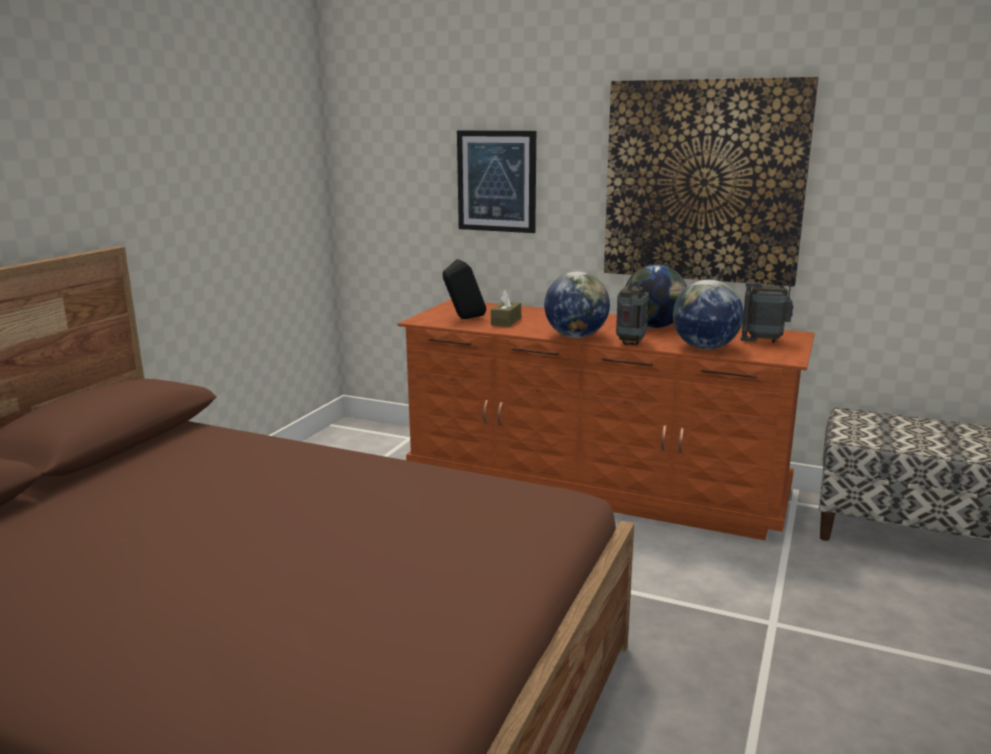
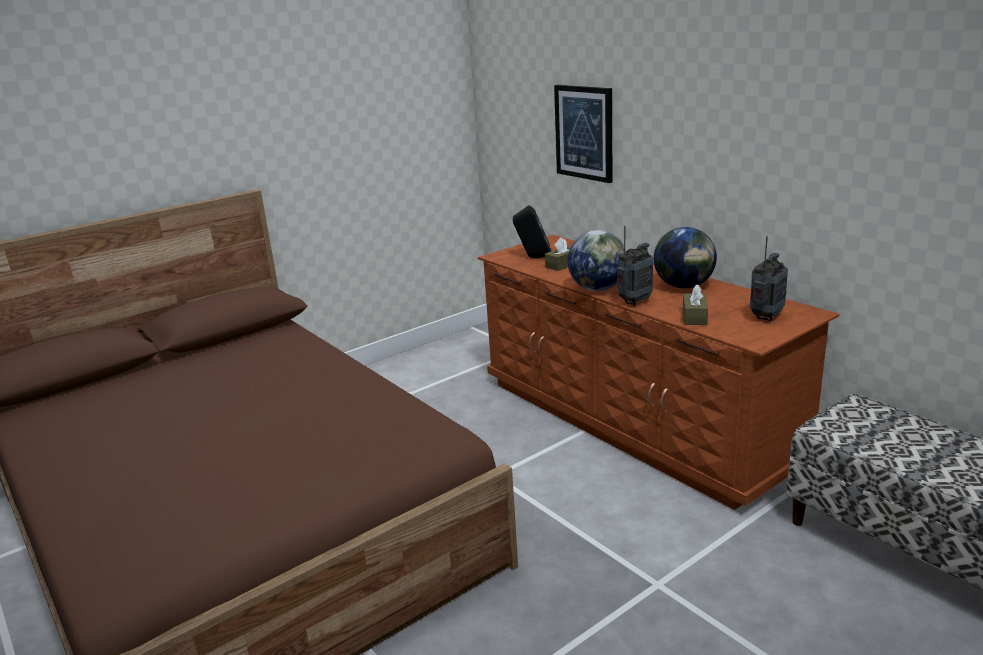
camera: 30 degrees right, 5 degrees up
picture [604,77,819,287] -> none
globe [673,280,744,349] -> brown tissue box [683,285,708,325]
radio [741,253,794,343] -> radio turned 90 degrees clockwise [750,236,788,321]

